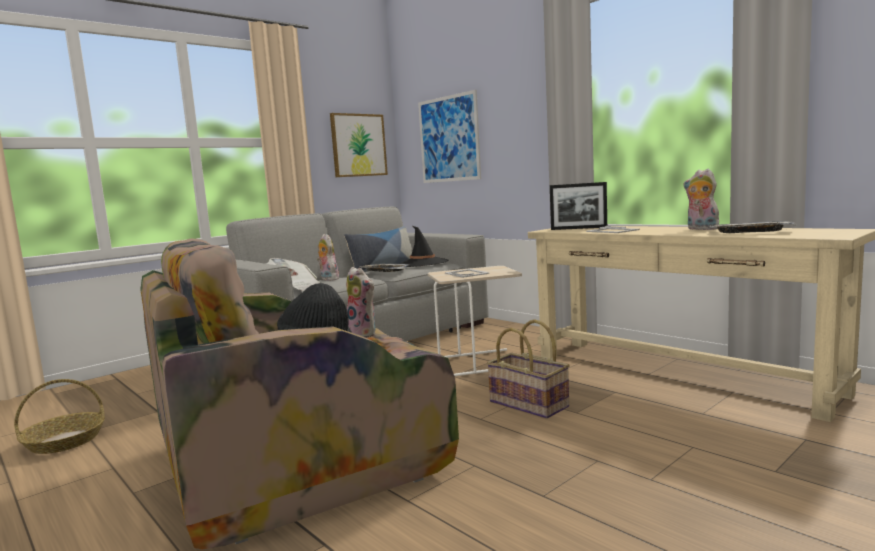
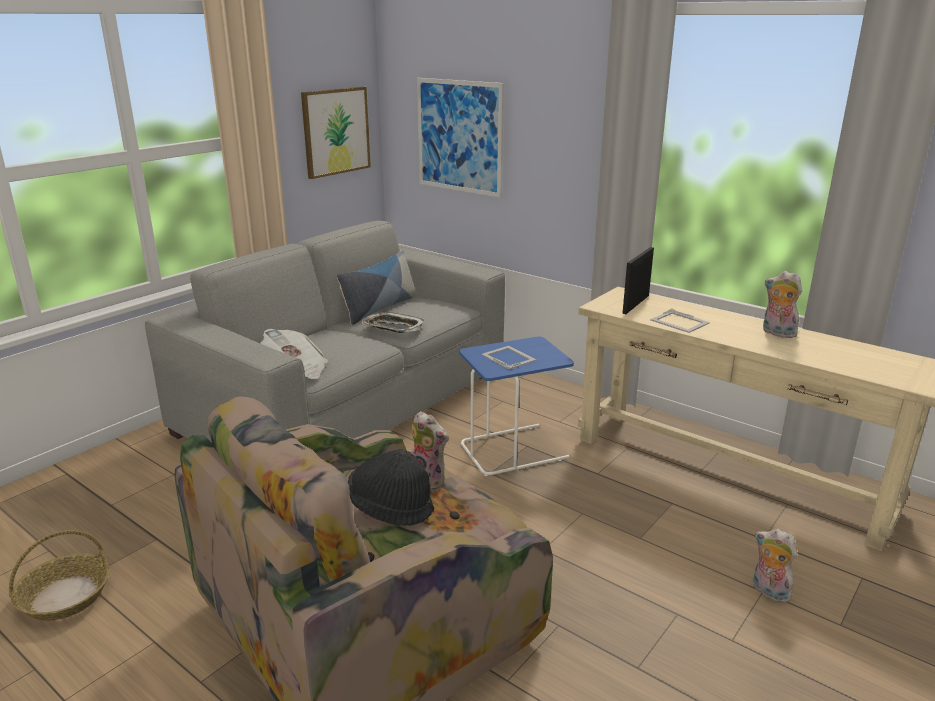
camera: 10 degrees left, 15 degrees up
plush toy [317,234,339,281] -> plush toy moved to [753,528,797,603]
black hat [400,226,449,267] -> none
beige side table [428,266,522,376] -> blue side table [459,337,574,476]
basket [487,319,570,419] -> none
picture frame [550,182,607,230] -> picture frame turned 120 degrees clockwise [622,247,654,314]
tray [708,221,796,233] -> none

